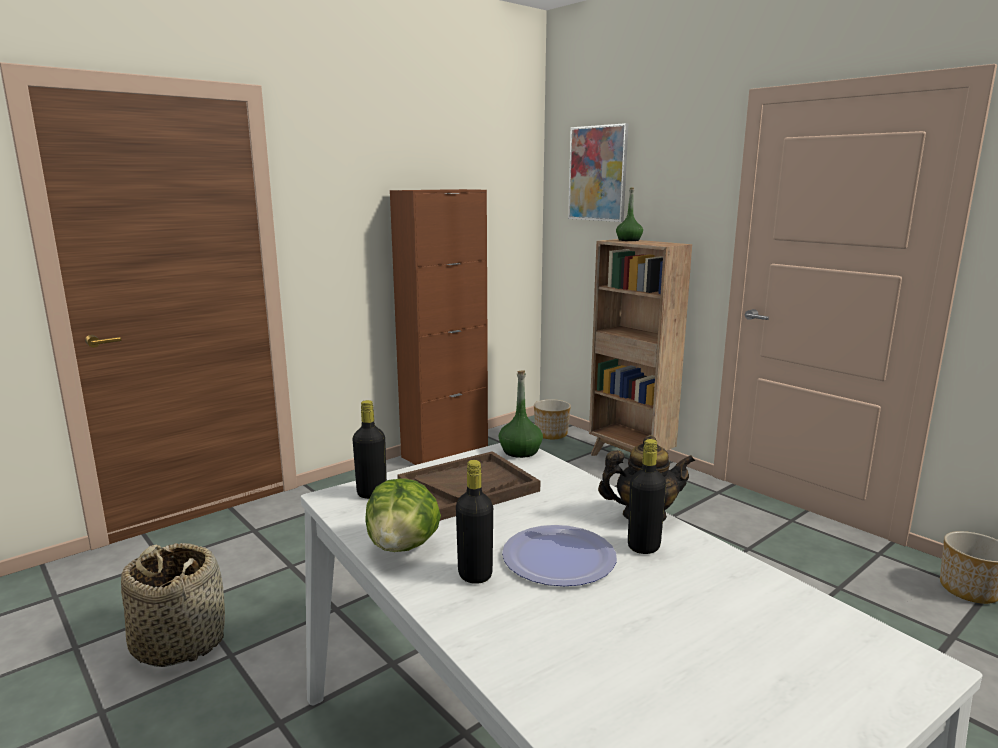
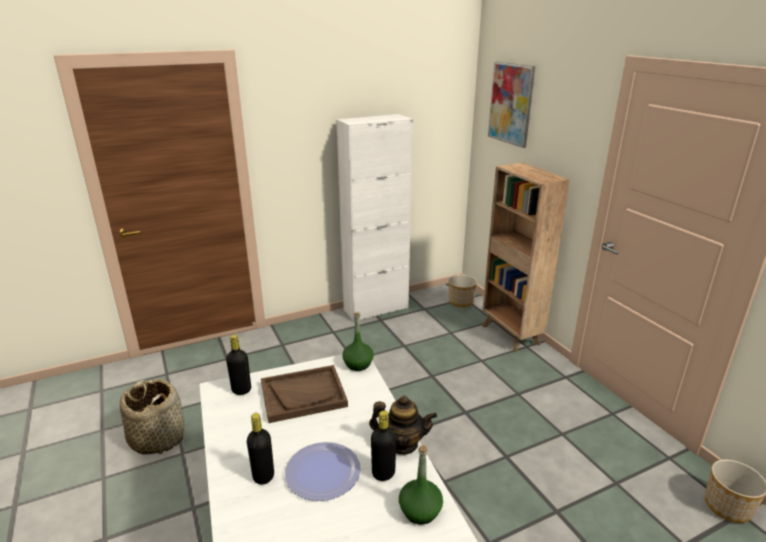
camera: 15 degrees right, 10 degrees up
lettuce [365,478,441,552] -> none
brown cabinet [390,189,488,465] -> white cabinet [336,114,413,322]
green bottle [616,188,643,241] -> green bottle moved to [399,445,443,524]

